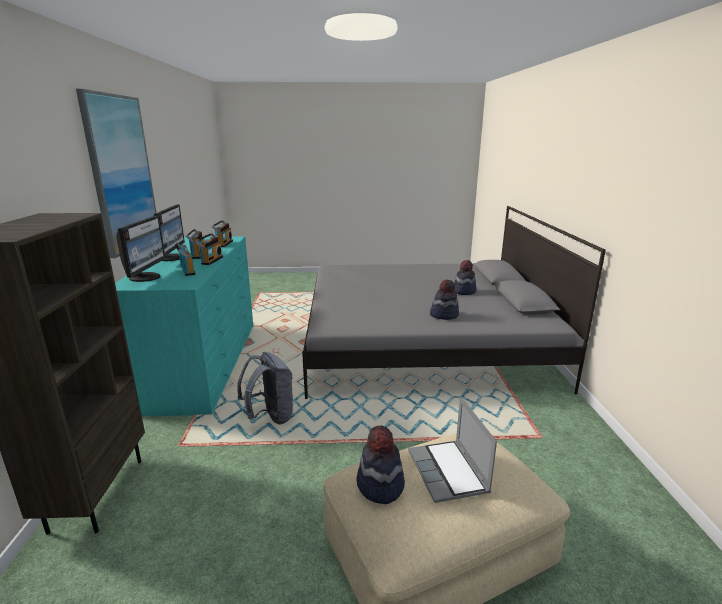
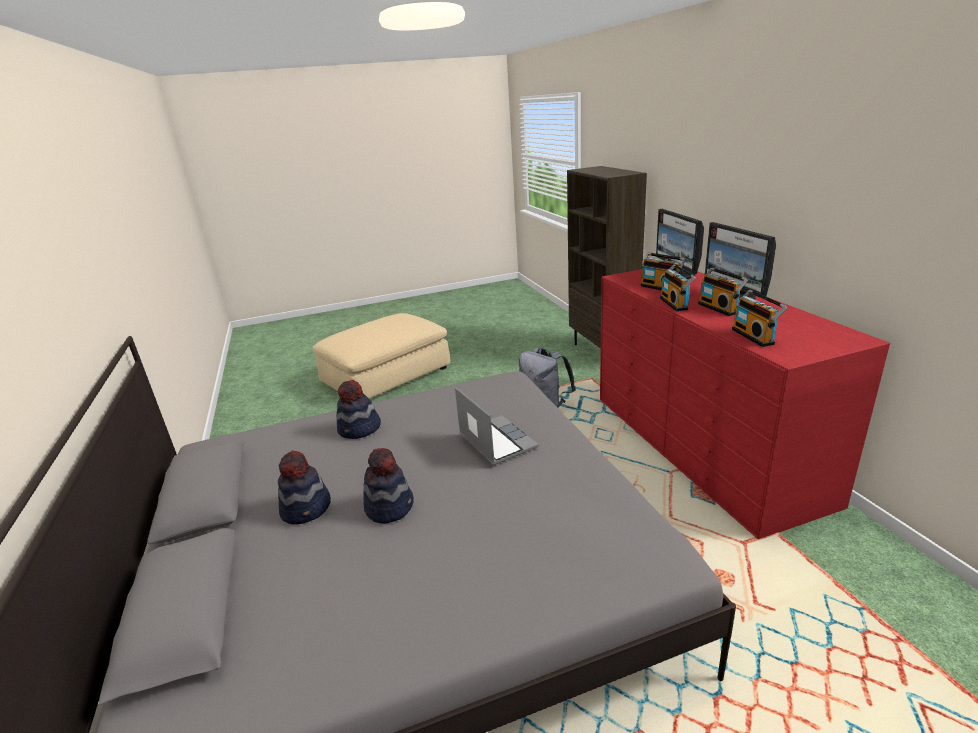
camera: 165 degrees right, 5 degrees up
picture [76,89,156,258] -> none
turquoise dresser [115,236,253,416] -> red dresser [600,269,890,539]
hat [357,425,405,504] -> hat moved to [363,448,414,524]
laptop [408,397,497,503] -> laptop moved to [455,387,539,465]

